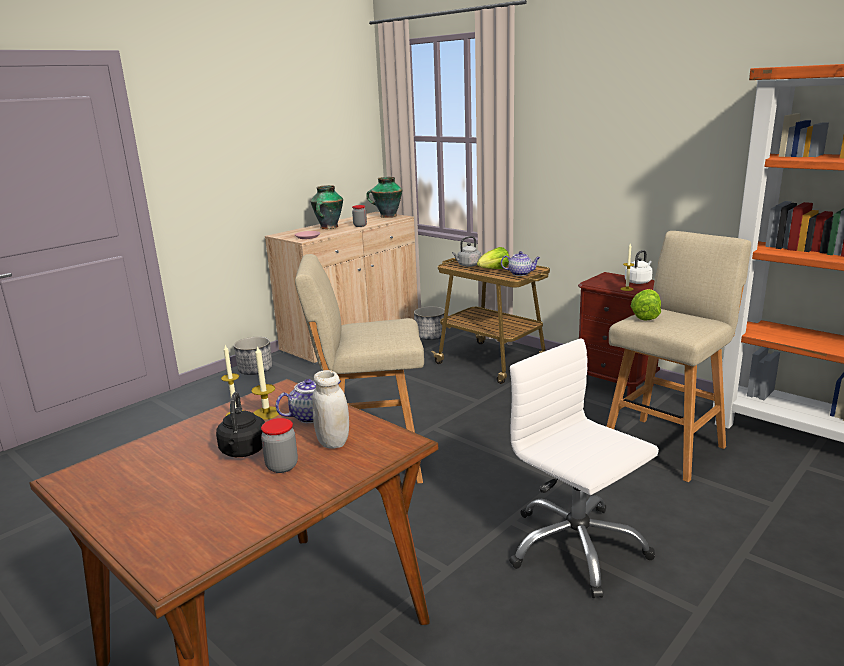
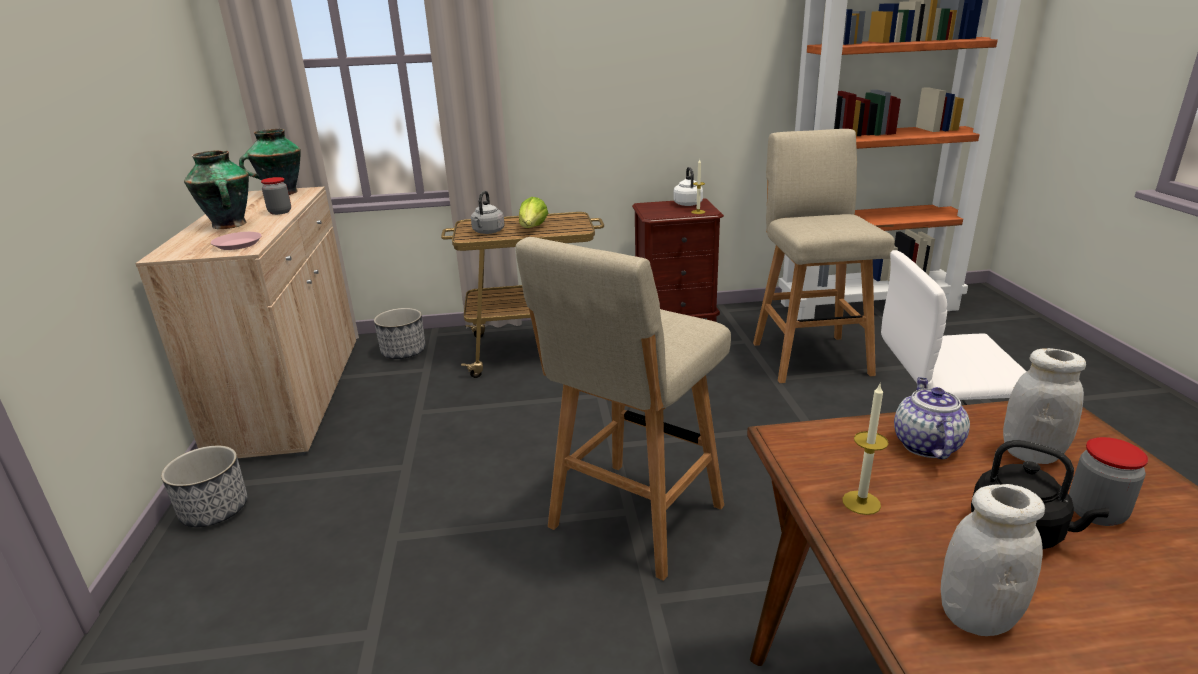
camera: 50 degrees left, 5 degrees up
candle [251,345,280,420] -> none
teapot [501,251,540,276] -> none
lettuce [631,289,661,321] -> none
none -> white jar [941,484,1045,636]

